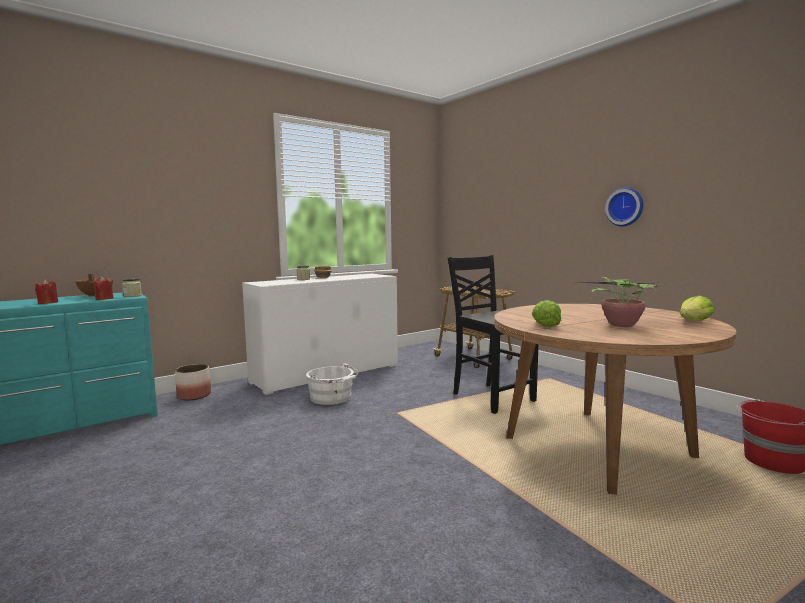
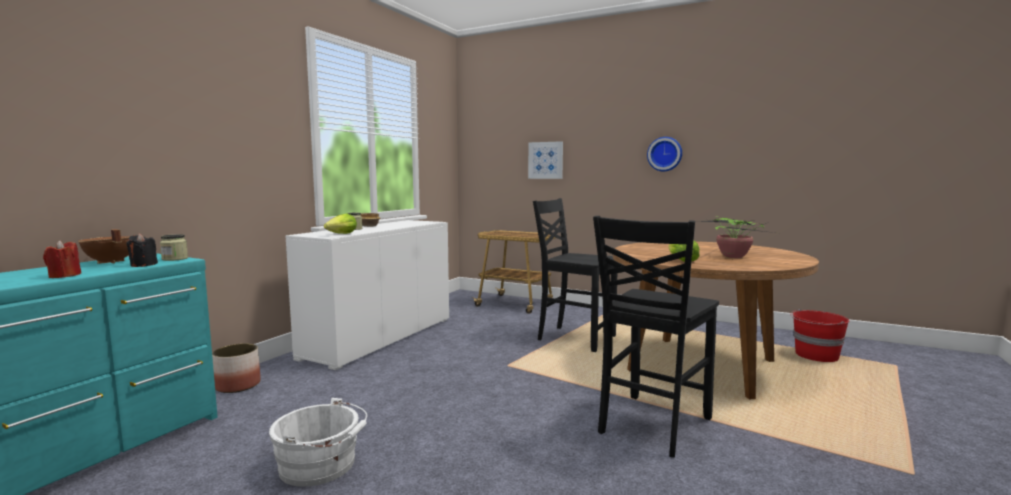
camera: 25 degrees left, 0 degrees up
red candle [93,277,114,300] -> black candle [127,233,158,267]
white bucket [306,363,359,405] -> white bucket moved to [269,398,367,487]
lettuce [680,296,715,321] -> lettuce moved to [324,214,357,234]
none -> picture [528,141,563,179]
none -> black chair [593,216,719,458]

